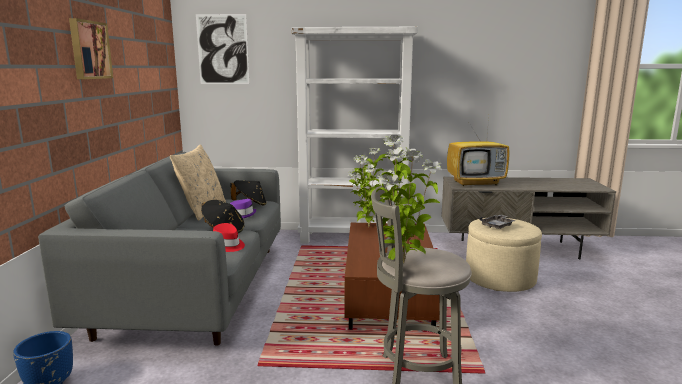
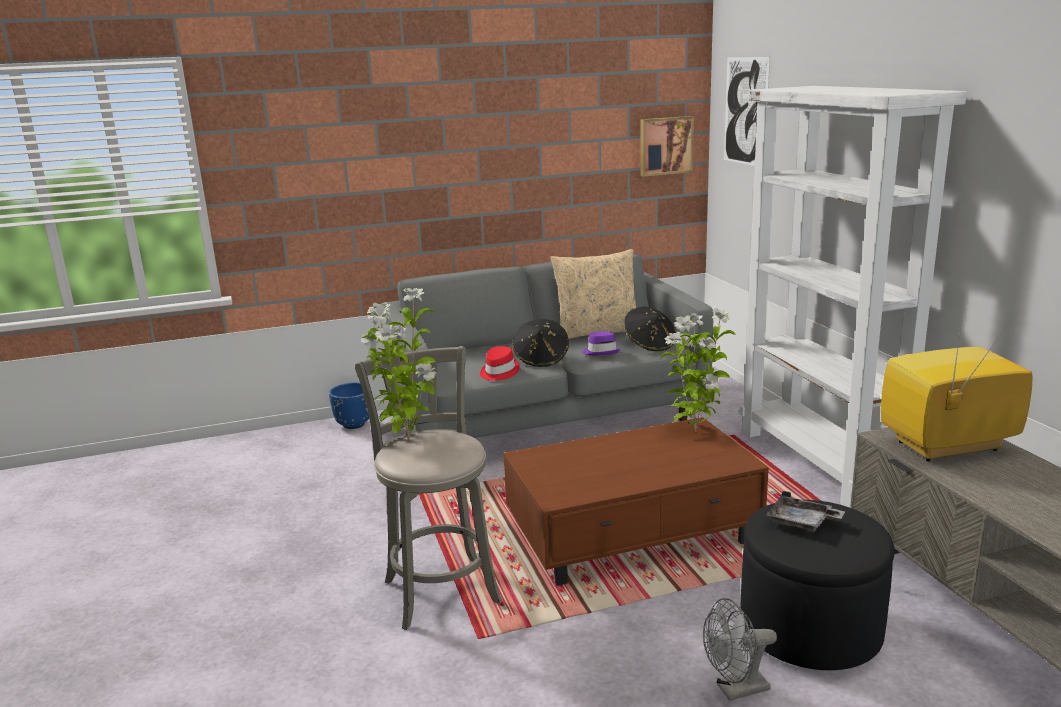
camera: 70 degrees right, 5 degrees up
picture [69,18,113,79] -> picture moved to [641,116,694,177]
television [447,119,510,186] -> television turned 105 degrees clockwise [881,319,1032,461]
beige ottoman [466,218,542,292] -> black ottoman [740,500,895,670]
none -> grey fan [703,598,777,701]

